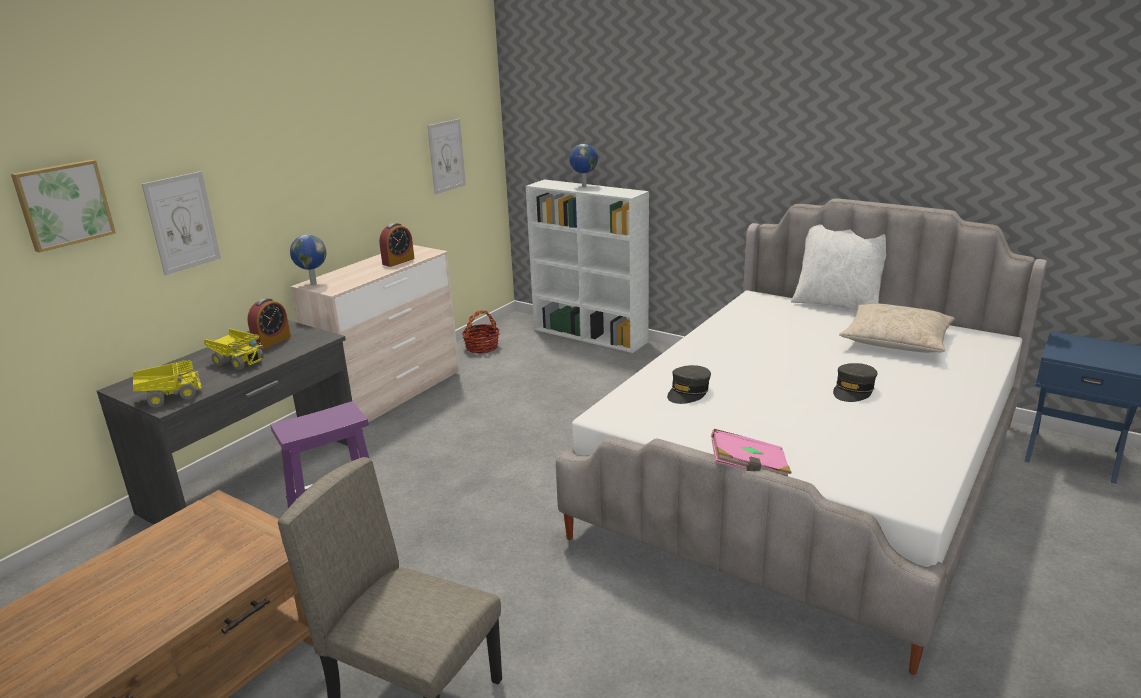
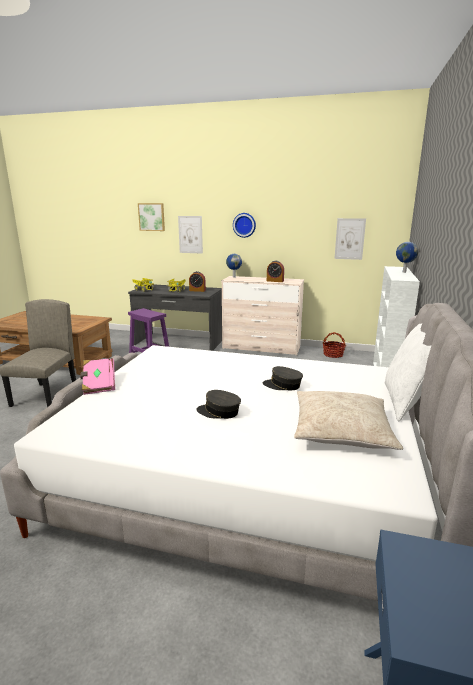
camera: 70 degrees right, 5 degrees down
grey cap [667,365,711,404] -> grey cap moved to [263,366,303,390]
none -> wall clock [233,213,256,238]

